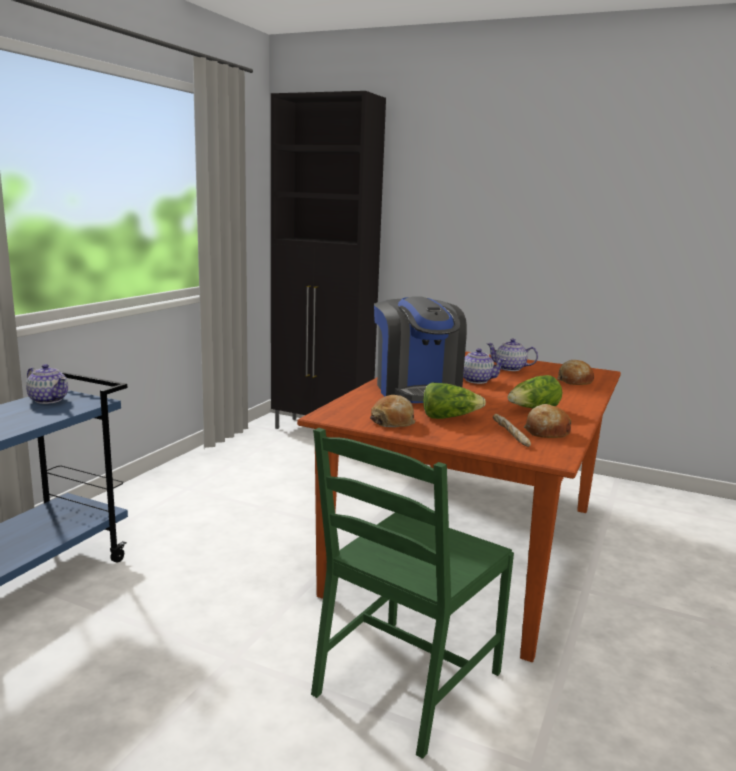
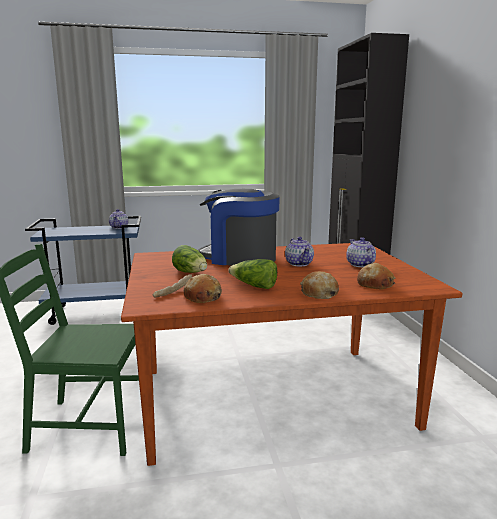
camera: 55 degrees right, 0 degrees up
bread [370,395,415,427] -> bread moved to [300,271,339,299]
coffee machine [374,296,467,403] -> coffee machine turned 75 degrees clockwise [198,189,280,266]

